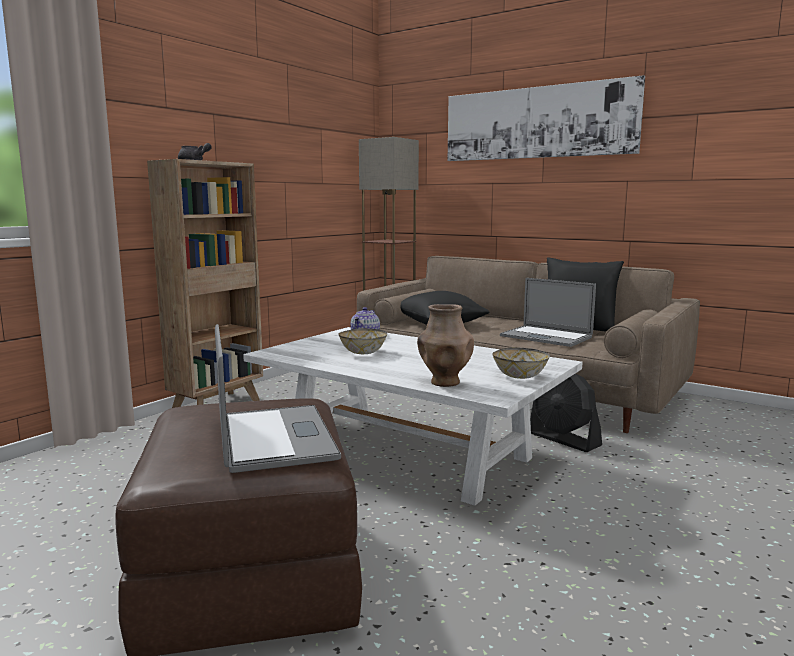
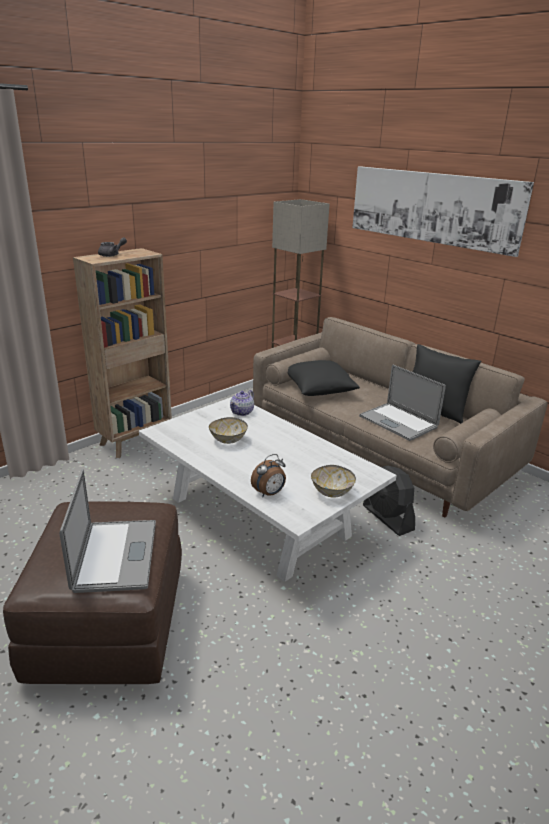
camera: 10 degrees right, 15 degrees up
brown vase [417,304,474,387] -> alarm clock [251,454,286,497]

